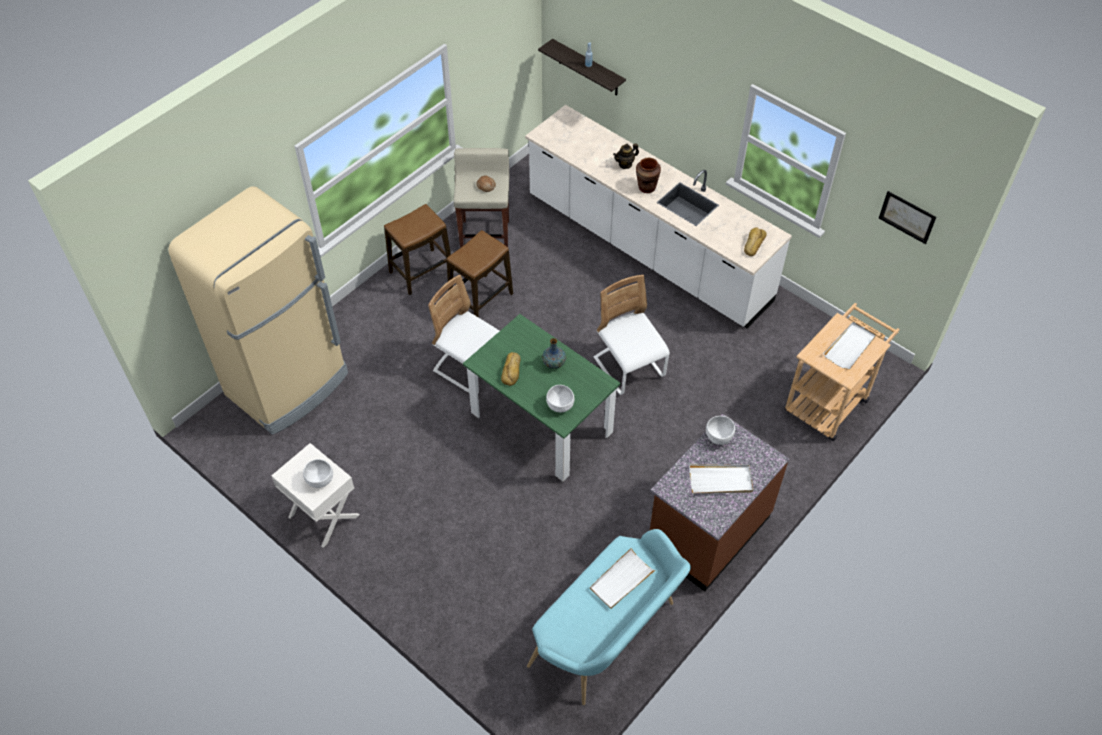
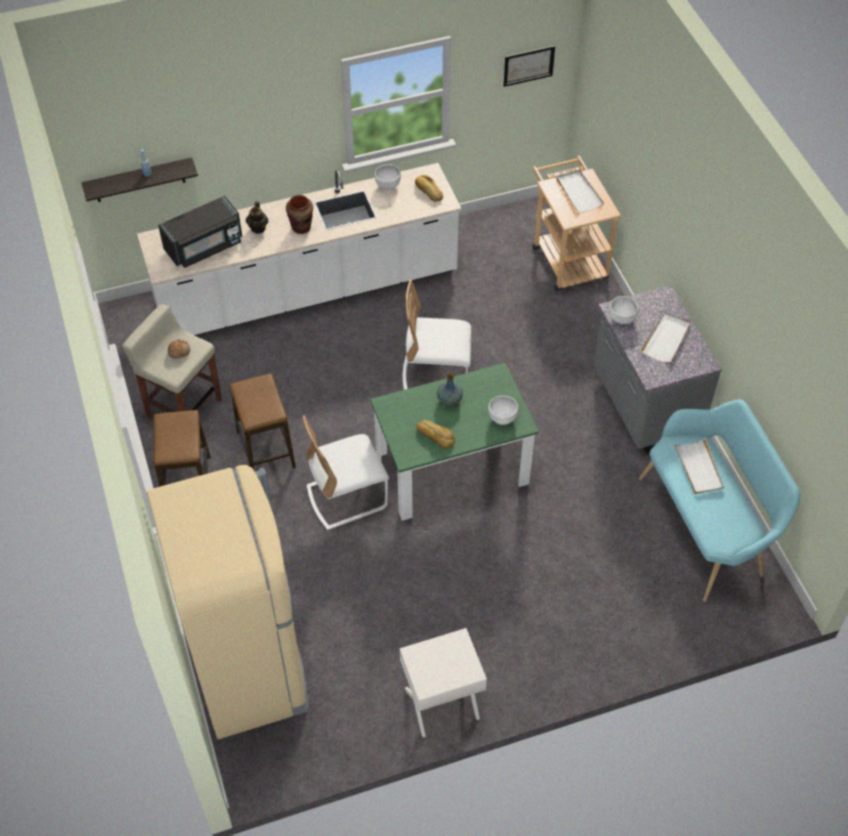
camera: 60 degrees left, 0 degrees up
white bowl [303,459,333,488] -> white bowl moved to [375,164,401,190]
brown counter [650,414,789,592] -> grey counter [594,285,722,453]
none -> black microwave [158,196,242,268]

